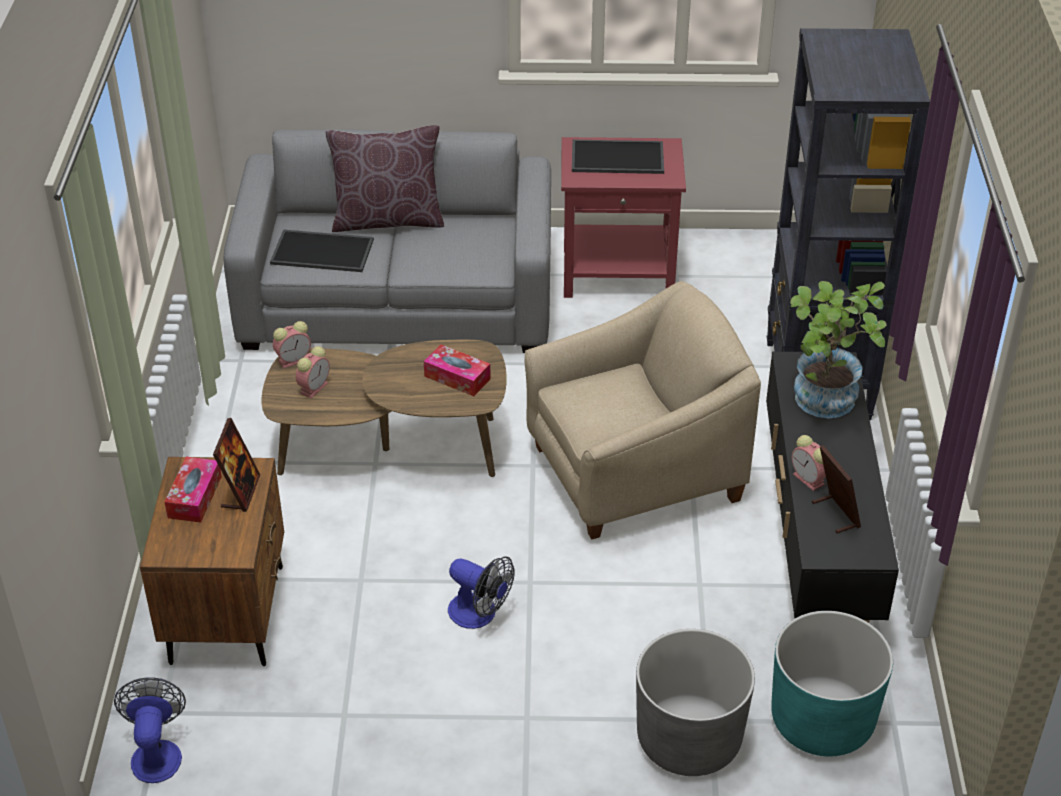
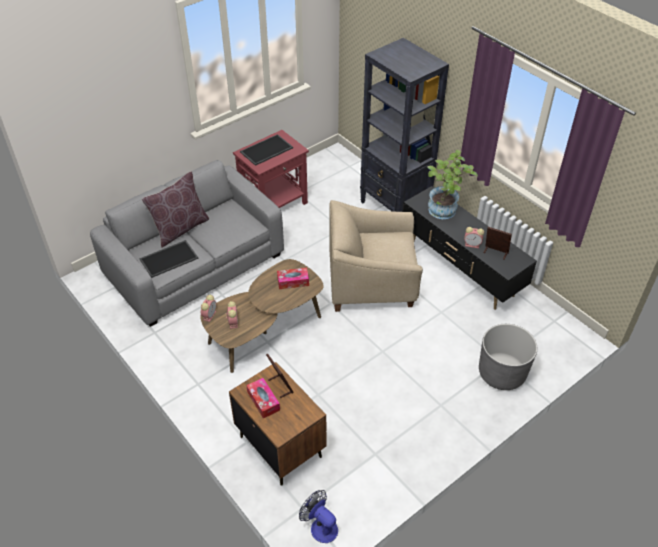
camera: 40 degrees left, 5 degrees up
fan [448,556,515,629] -> none
beige armchair [525,281,761,539] -> beige armchair turned 120 degrees counterclockwise [330,200,423,312]
turquoise planter [771,611,893,757] -> none

